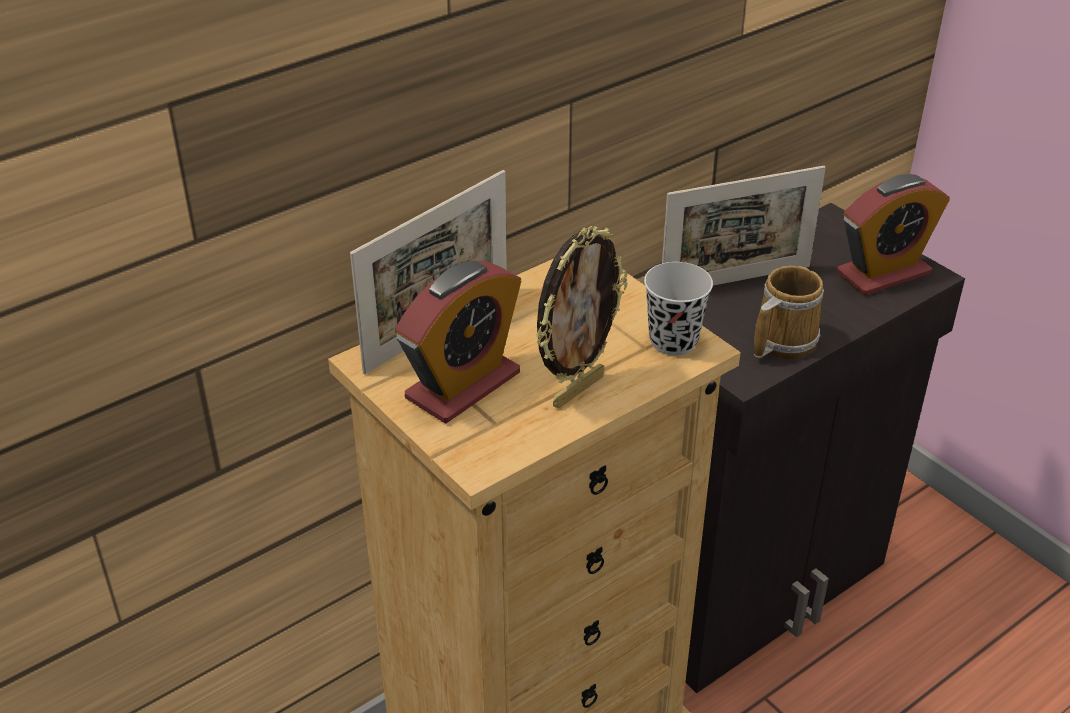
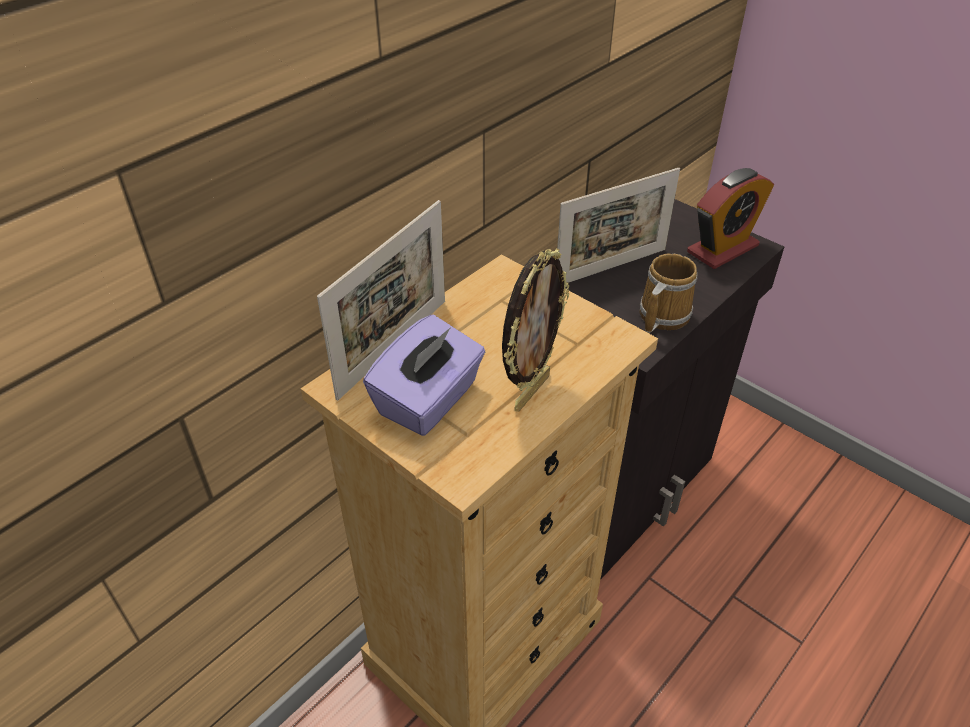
camera: 10 degrees left, 5 degrees up
alarm clock [395,260,521,423] -> purple tissue box [363,314,485,436]
black cup [644,262,713,356] -> none

